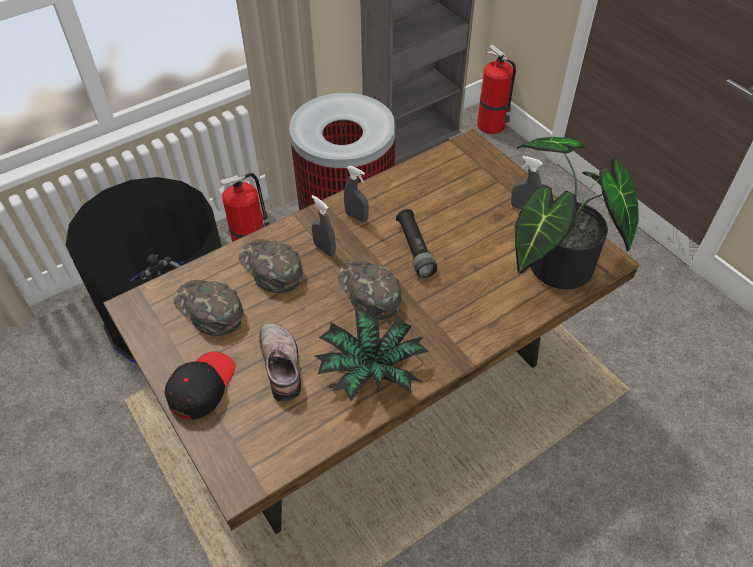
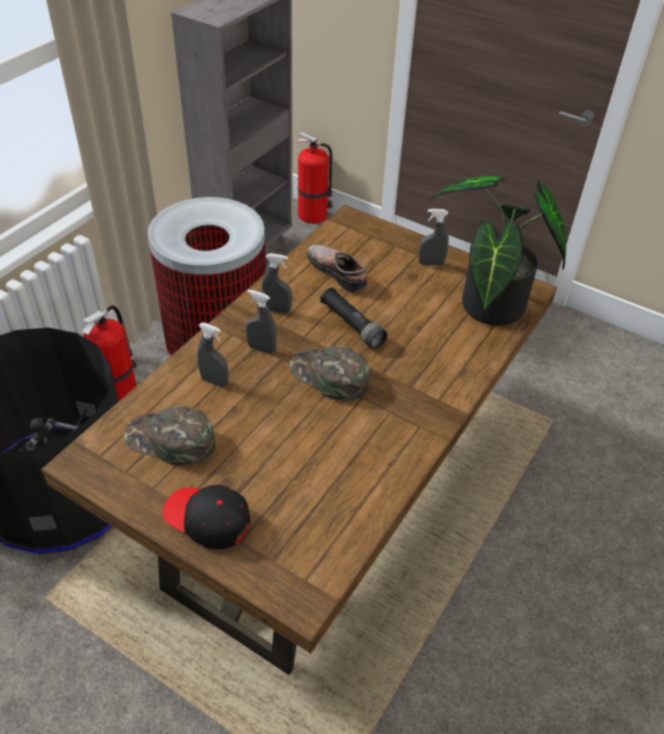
camera: 25 degrees left, 5 degrees down
black cap [165,352,235,420] -> black cap turned 60 degrees counterclockwise [162,485,251,550]
green cap [239,239,303,293] -> grey spray bottle [197,323,229,387]
shoe [259,323,301,402] -> shoe moved to [307,244,367,292]
potted plant [315,306,429,401] -> none

